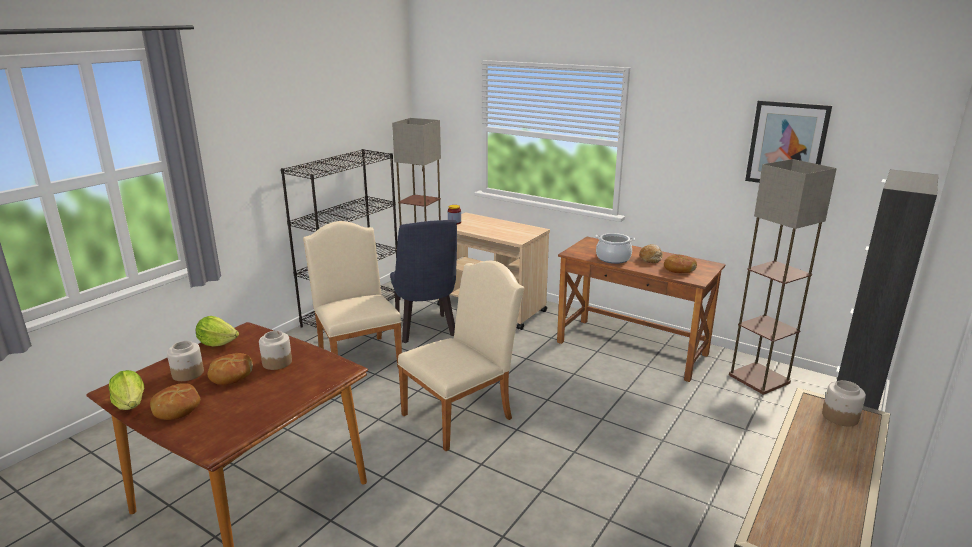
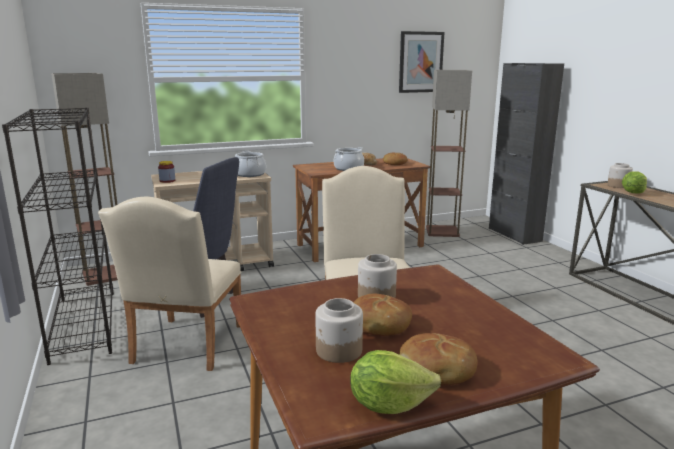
camera: 55 degrees left, 5 degrees down
lettuce [196,316,239,346] -> lettuce moved to [622,172,647,194]
beige chair [303,221,402,369] -> beige chair turned 90 degrees counterclockwise [98,197,241,371]
none -> cooking pot [235,151,266,177]

